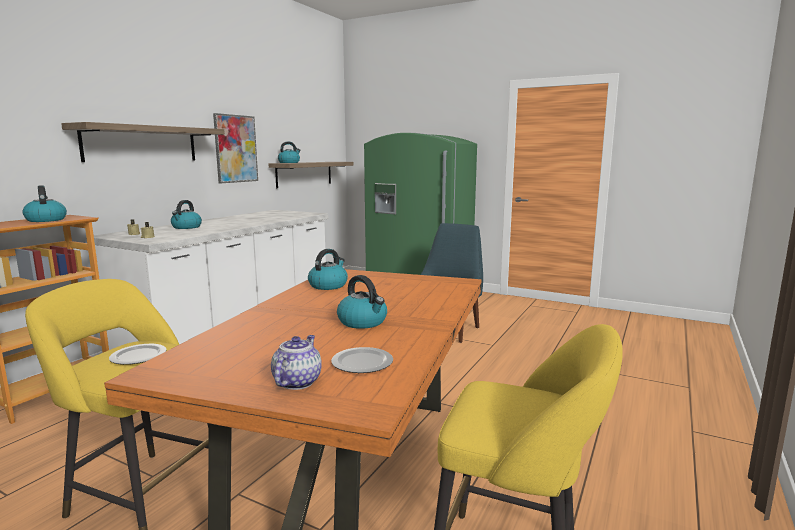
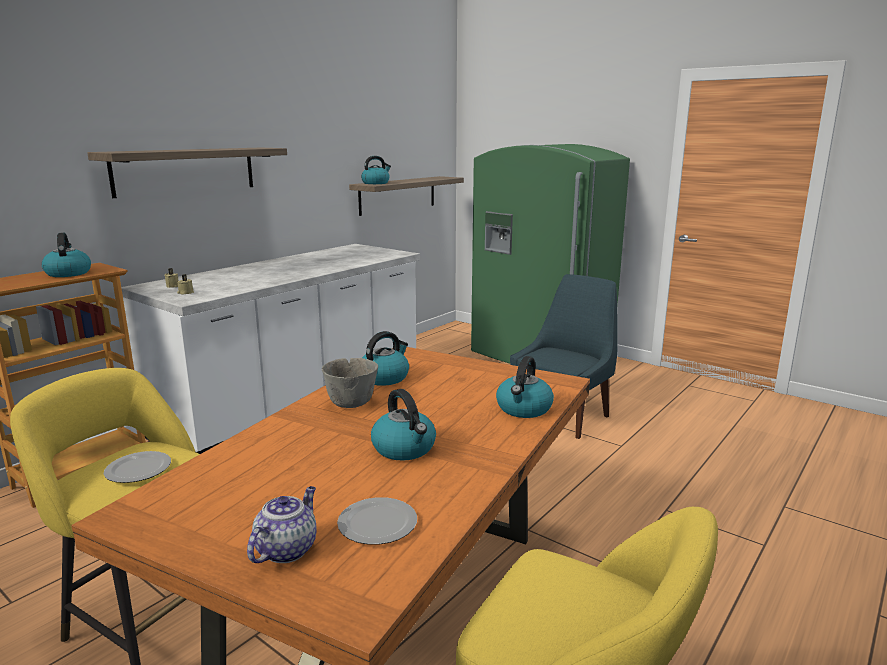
camera: 10 degrees right, 5 degrees up
kettle [171,200,202,229] -> kettle moved to [496,356,554,418]
picture [213,113,258,183] -> none
none -> grey bowl [322,358,378,408]

